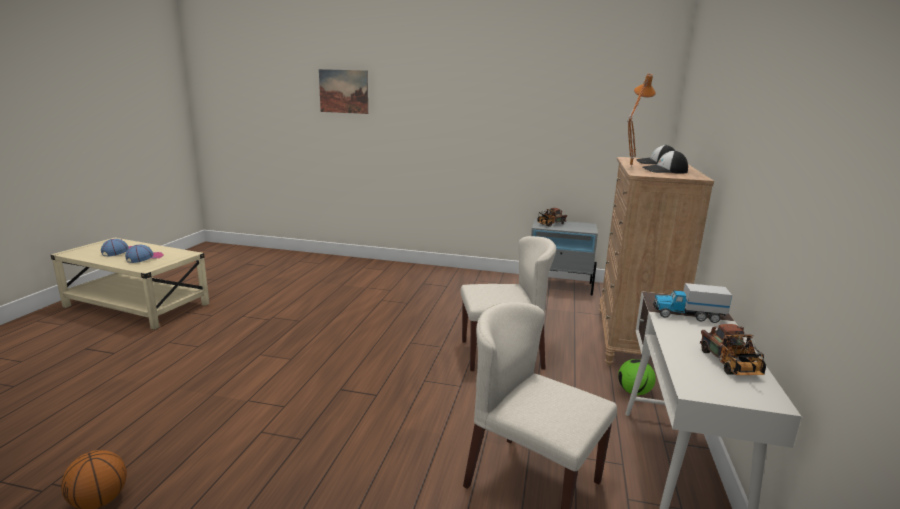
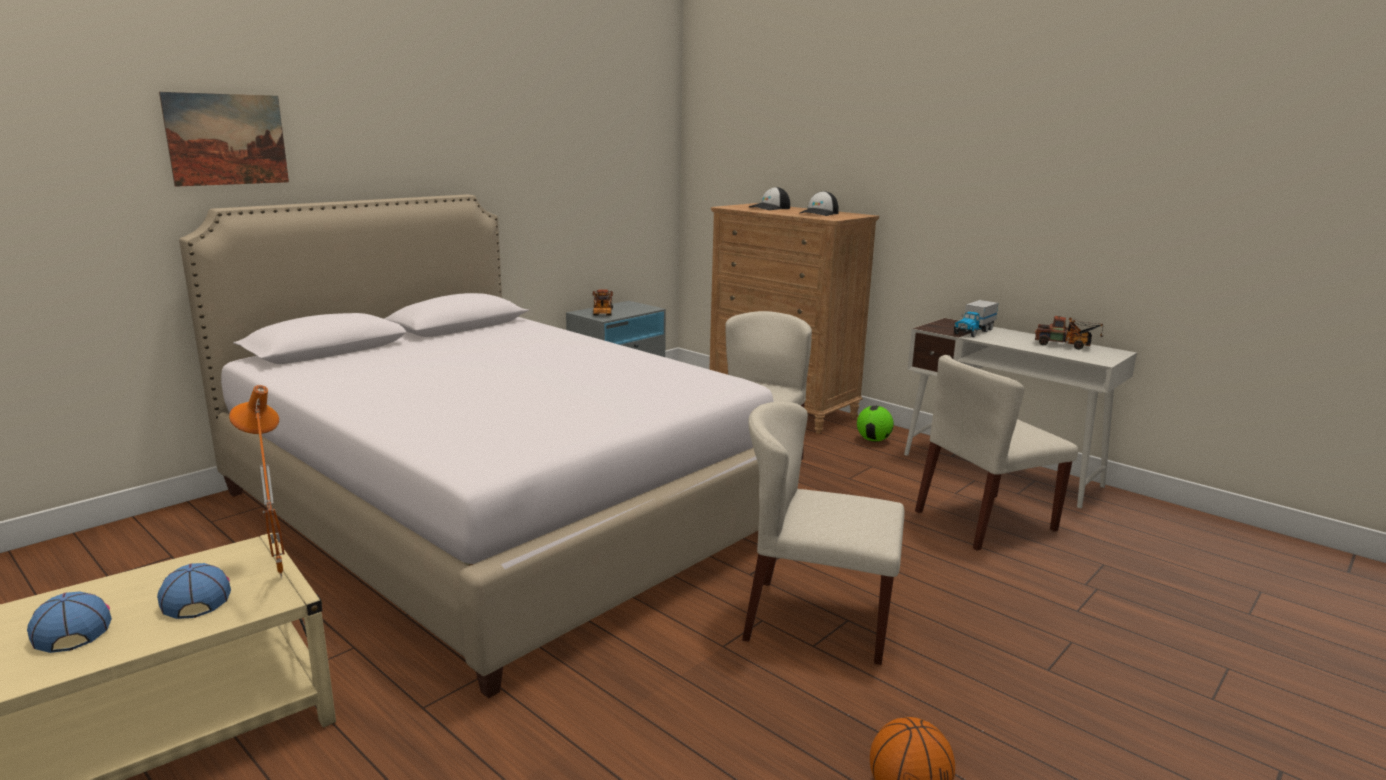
camera: 60 degrees left, 0 degrees up
orange table lamp [627,74,656,168] -> orange table lamp moved to [229,385,285,579]
none -> white bed [179,194,774,698]
none -> beige chair [742,402,905,665]

